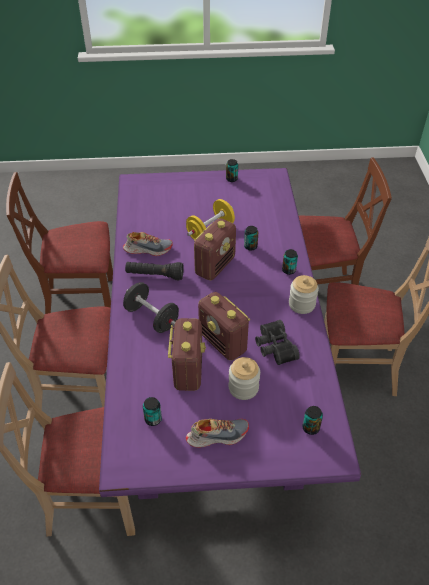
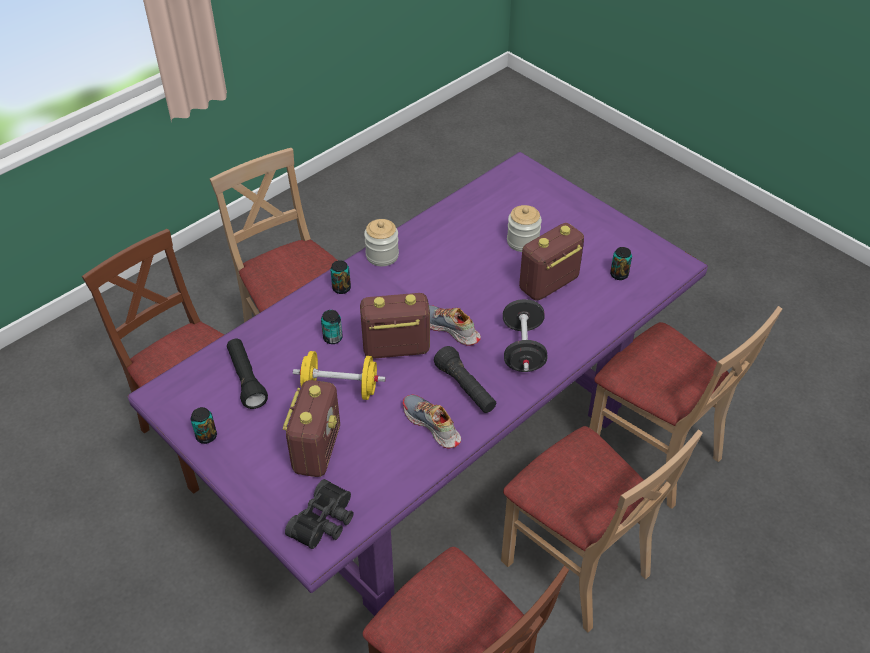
camera: 130 degrees left, 0 degrees up
shoe [186,419,249,448] -> shoe moved to [429,305,481,346]
radio [198,292,251,360] -> radio moved to [283,380,340,477]
black binoculars [255,320,300,365] -> black binoculars moved to [285,479,354,549]
can [302,406,323,435] -> none
none -> black flashlight [227,339,268,409]

